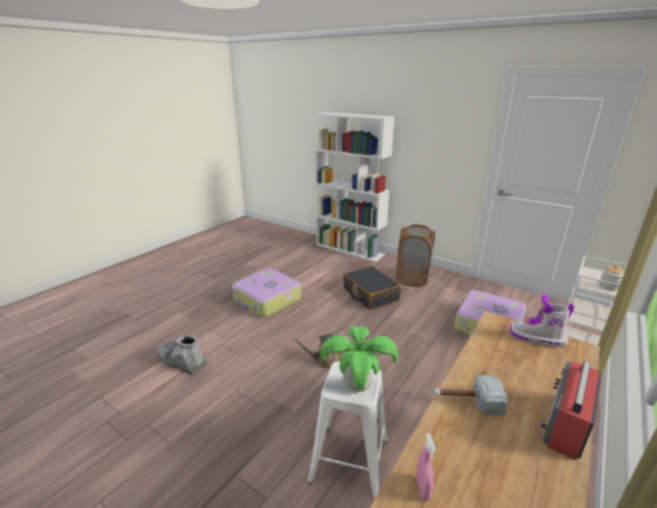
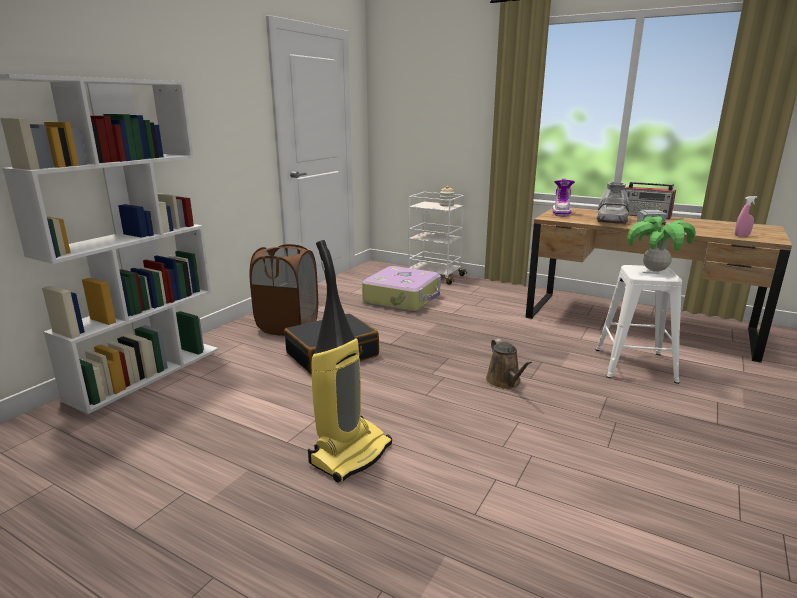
camera: 95 degrees left, 5 degrees down
grey boot [157,334,207,375] -> grey boot moved to [596,182,630,224]
suitcase [232,268,301,318] -> vacuum cleaner [308,240,392,482]

